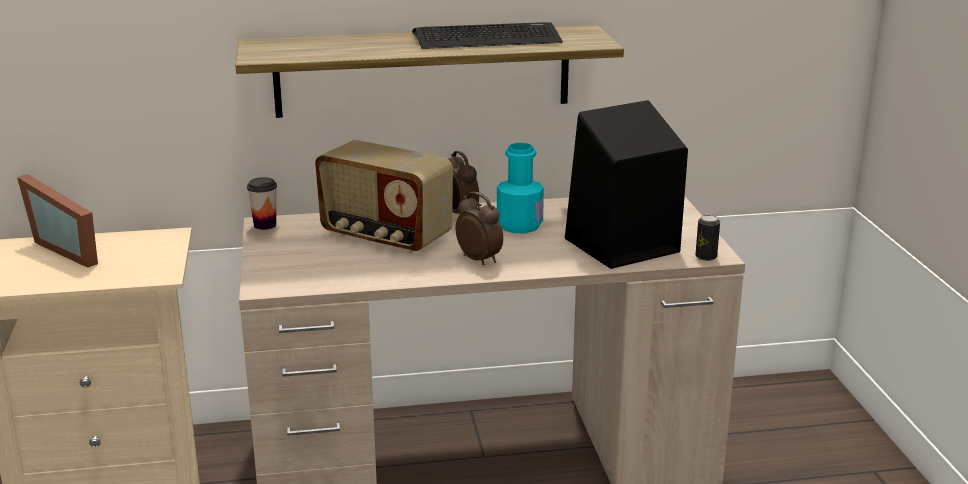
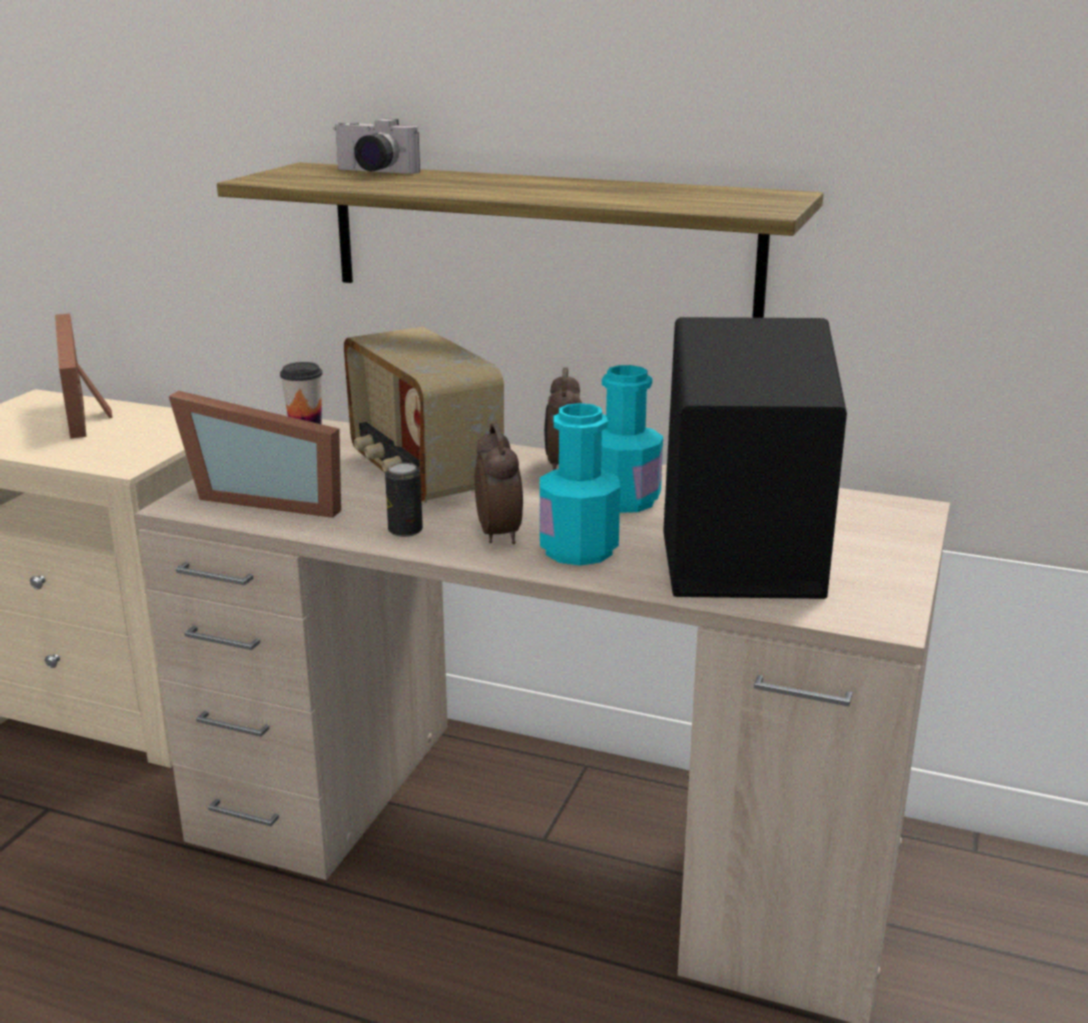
camera: 30 degrees right, 0 degrees up
keyboard [412,22,563,49] -> none
can [695,215,720,261] -> can moved to [385,463,423,537]
none -> picture frame [169,391,341,518]
none -> camera [333,119,420,174]
none -> turquoise bottle [540,403,620,566]

